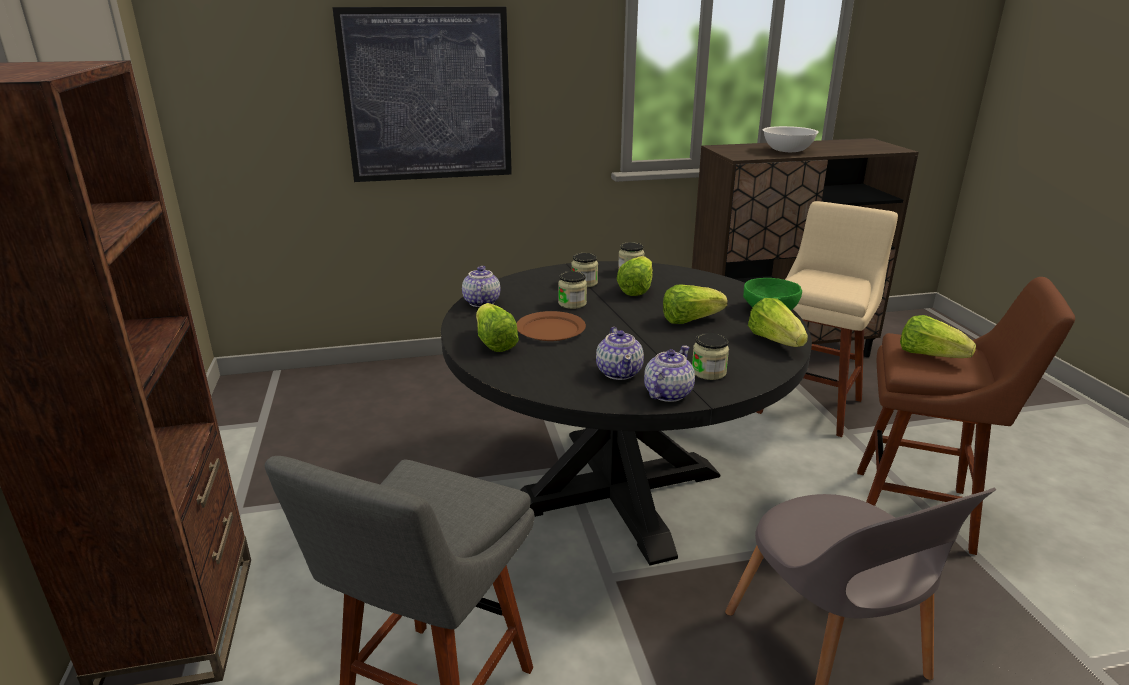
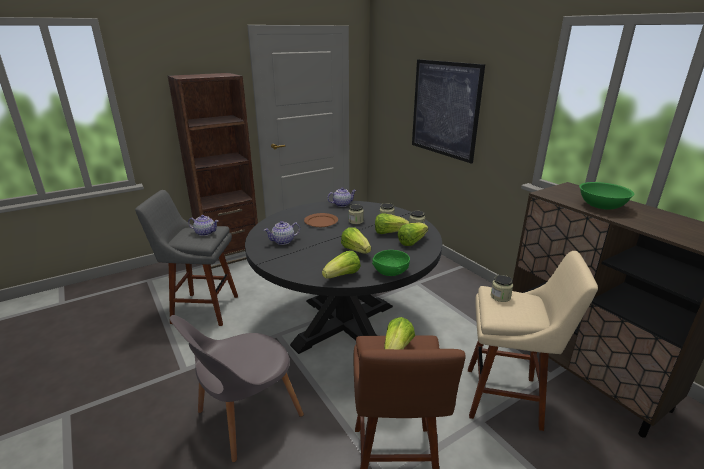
camera: 70 degrees right, 0 degrees up
lettuce [476,303,519,352] -> lettuce moved to [397,223,428,246]
teapot [644,346,695,402] -> teapot moved to [188,215,219,236]
jar [692,333,729,380] -> jar moved to [491,275,513,302]
white bowl [763,126,819,152] -> green bowl [579,182,634,210]

